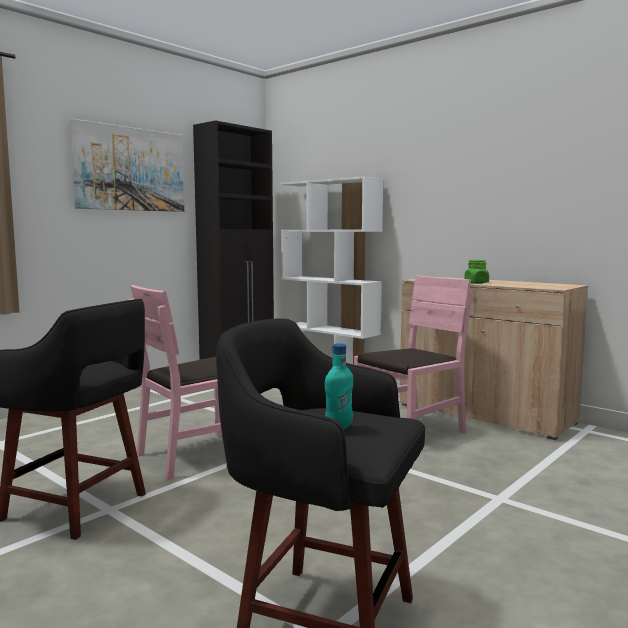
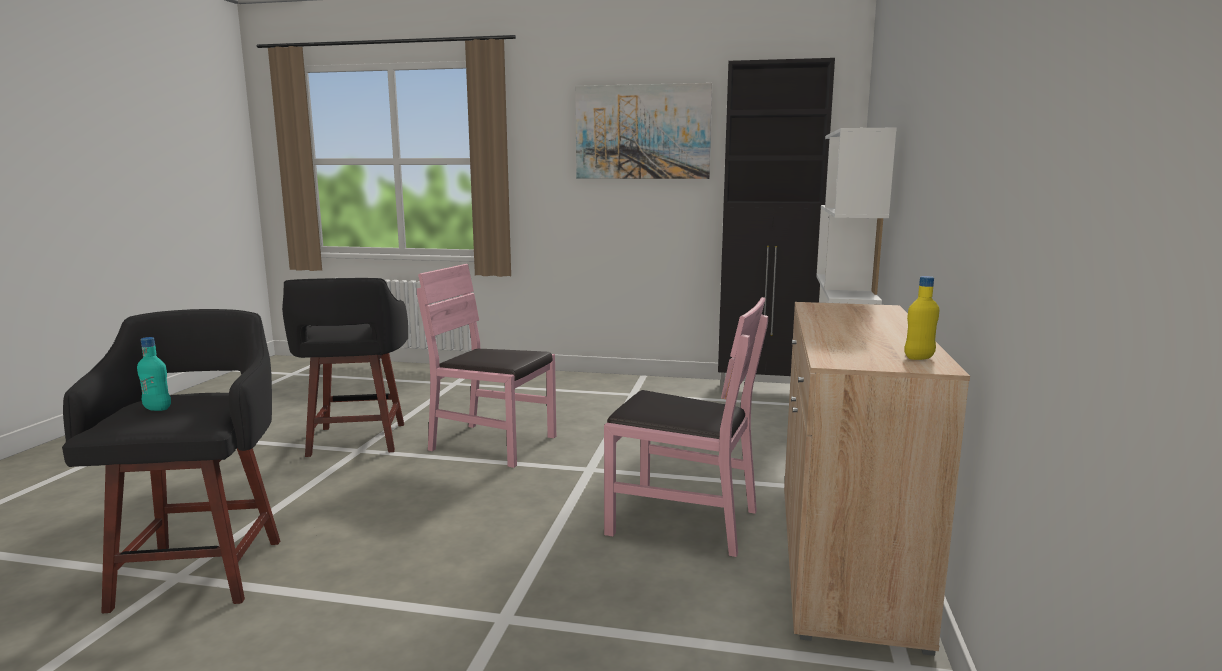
camera: 60 degrees right, 5 degrees up
green jar [464,260,489,284] -> none
none -> yellow bottle [904,276,939,360]

